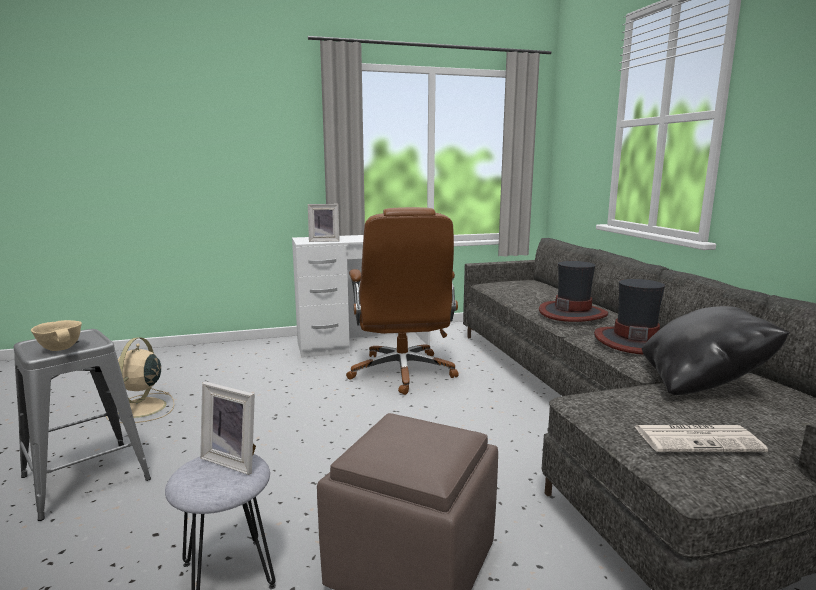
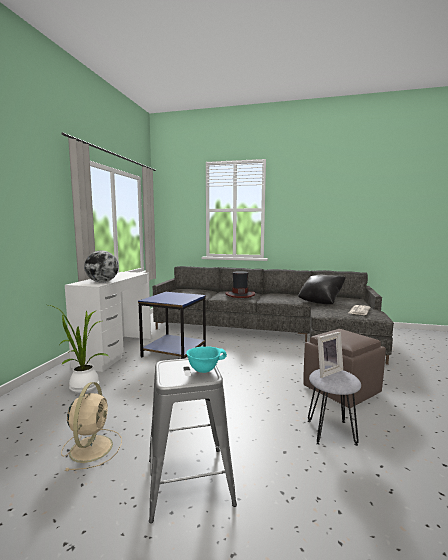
camera: 60 degrees left, 5 degrees down
beige bowl [31,320,82,351] -> turquoise bowl [186,346,227,373]
beige fan [106,337,175,423] -> beige fan turned 120 degrees counterclockwise [61,382,122,471]
picture frame [308,204,340,242] -> globe [84,250,119,283]
brown office chair [346,207,459,395] -> blue side table [138,292,206,359]
hat [594,279,665,355] -> none
none -> potted plant [49,305,110,393]

